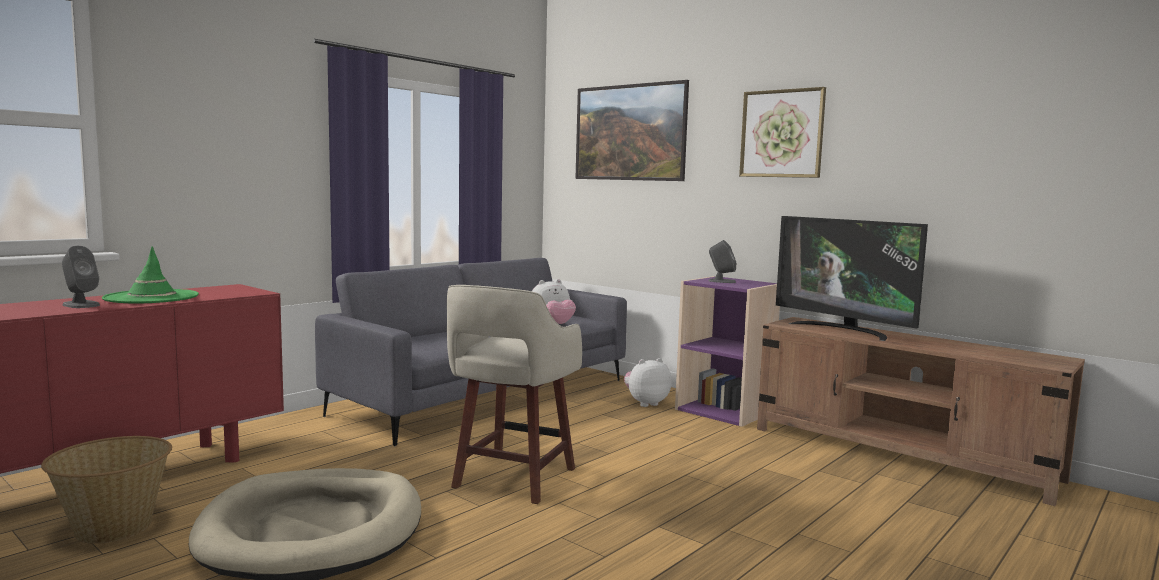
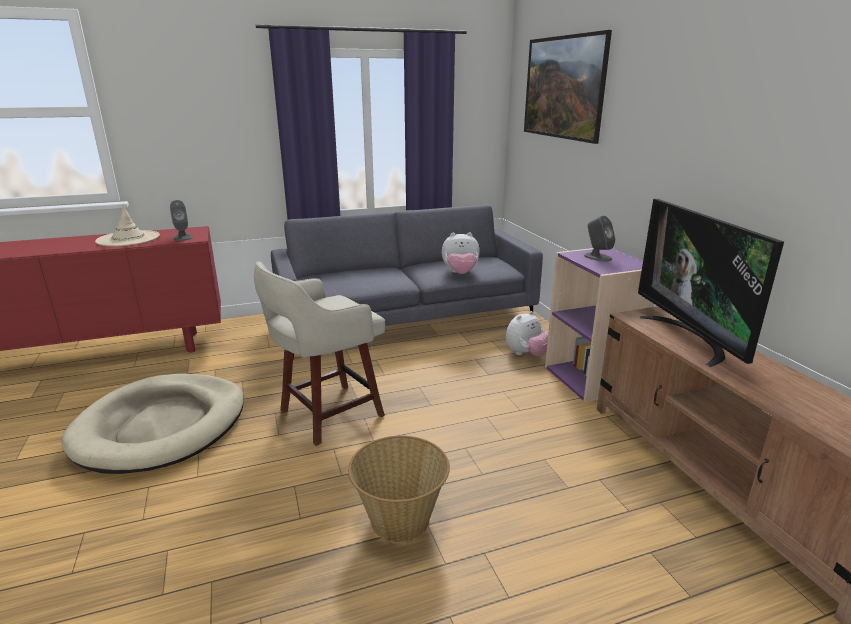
camera: 30 degrees right, 15 degrees up
basket [41,436,172,544] -> basket moved to [348,436,450,543]
grey speaker [62,246,100,308] -> grey speaker moved to [170,200,192,241]
green hat [102,246,199,303] -> beige hat [95,204,160,247]
plush toy [624,358,672,407] -> plush toy turned 135 degrees clockwise [505,311,548,356]
picture [739,87,826,178] -> none

